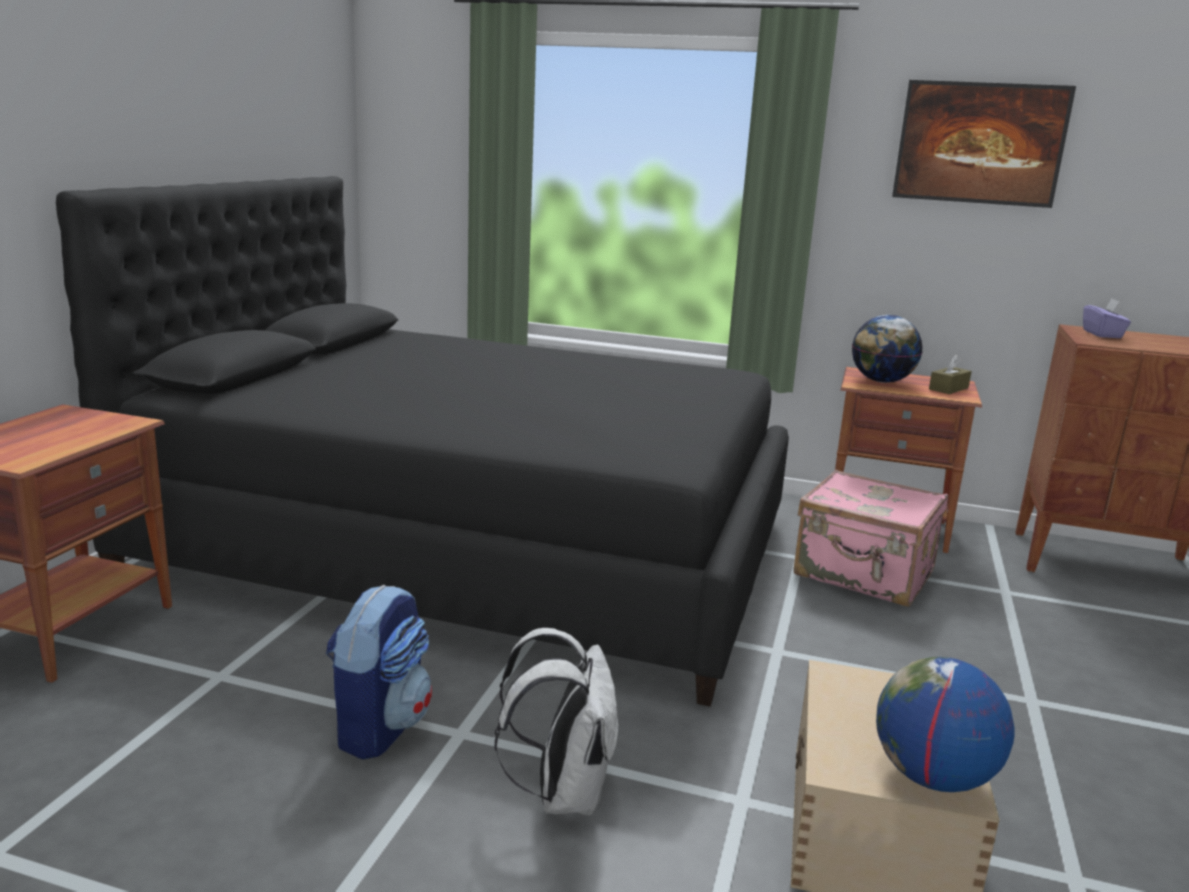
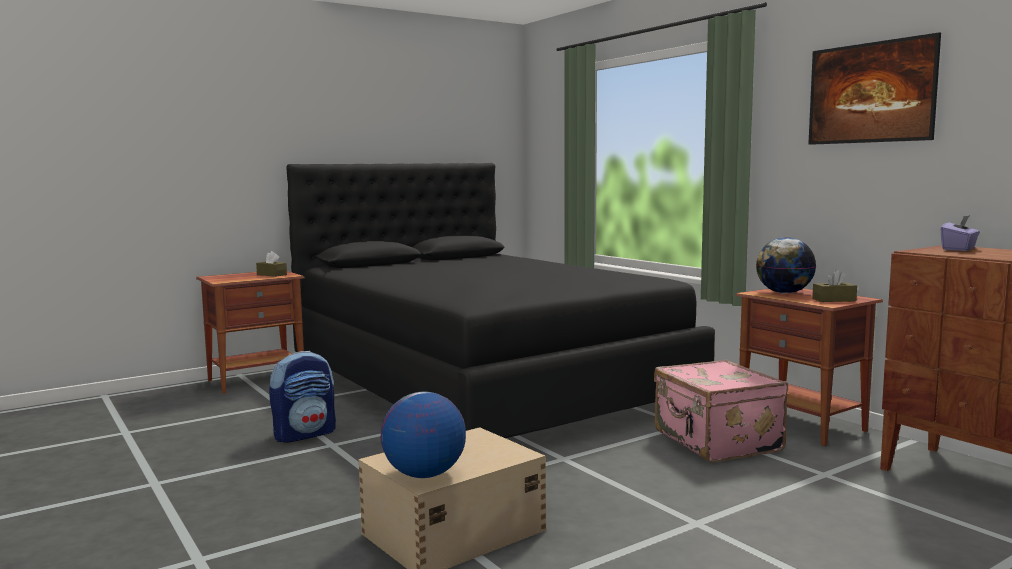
camera: 40 degrees right, 10 degrees down
white backpack [495,628,620,816] -> none
none -> brown tissue box [256,251,287,277]

